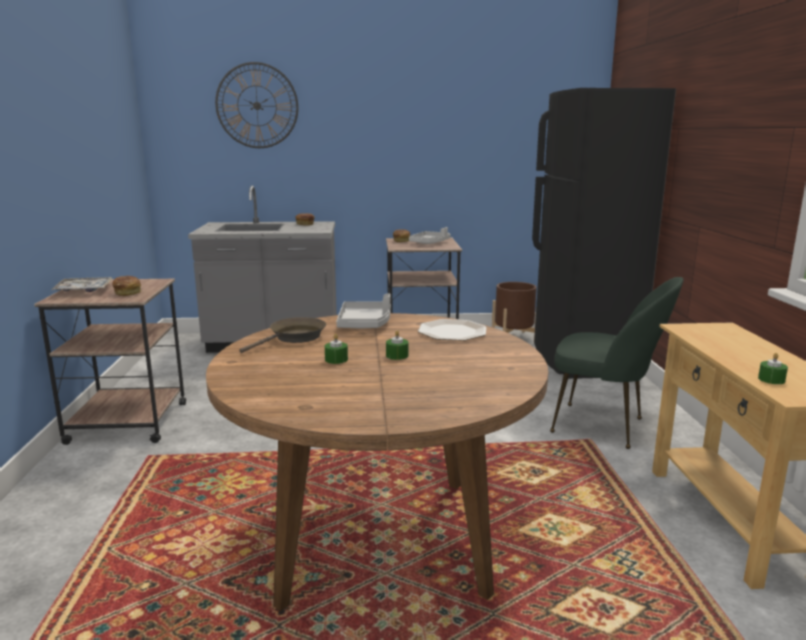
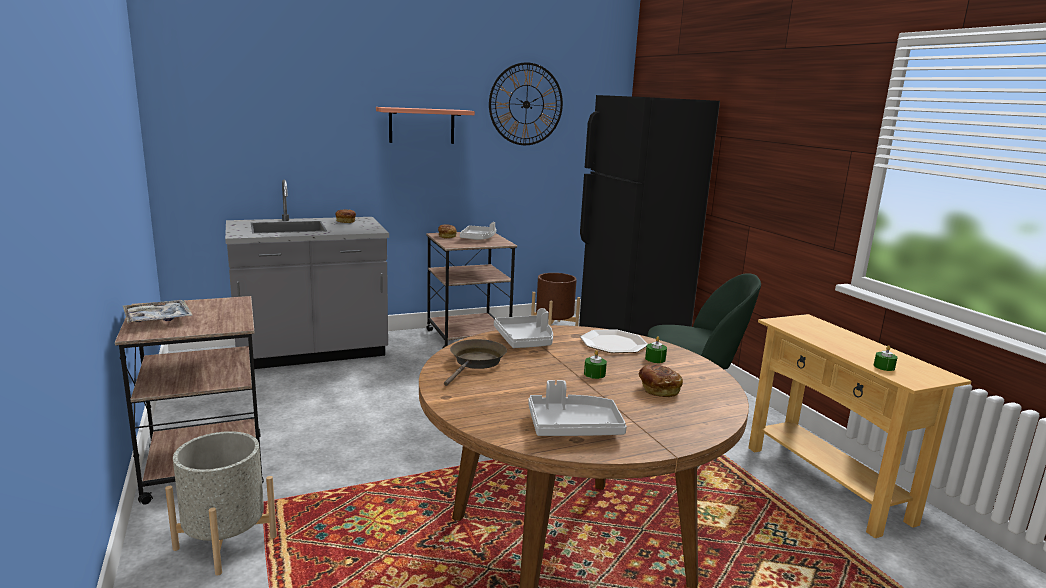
camera: 20 degrees left, 0 degrees up
bread [112,276,142,296] -> bread moved to [639,365,683,397]
wall clock [215,62,298,148] -> wall clock moved to [489,62,563,145]
green candle [325,334,348,364] -> green candle moved to [645,336,667,363]
none -> grey planter [165,431,277,576]
none -> shelf [376,107,475,144]
none -> grey tray [528,380,627,436]

